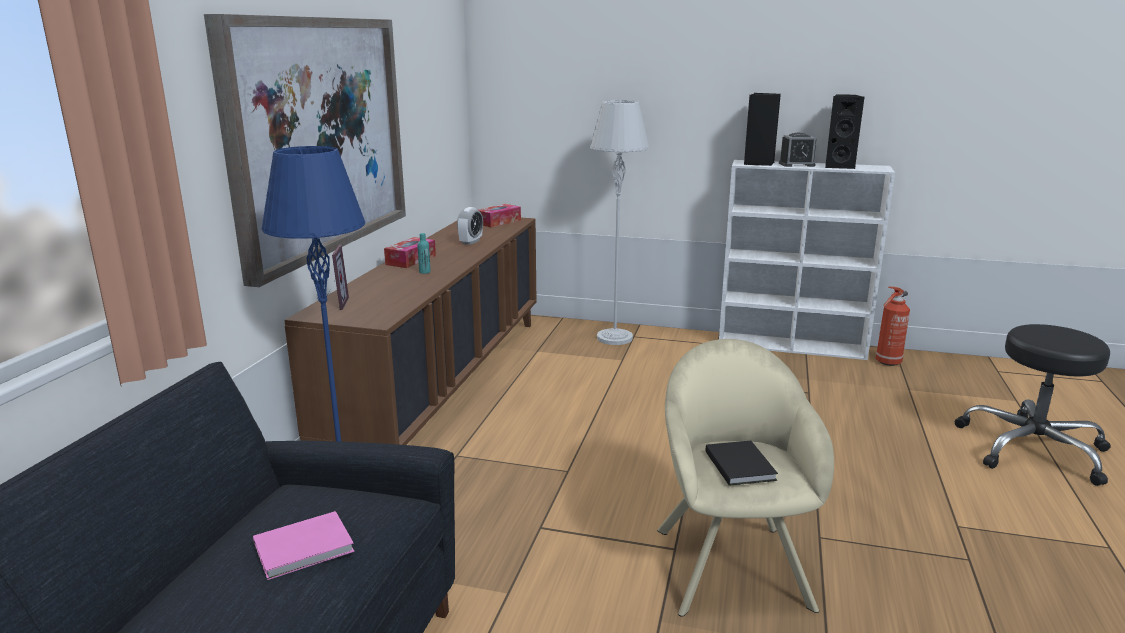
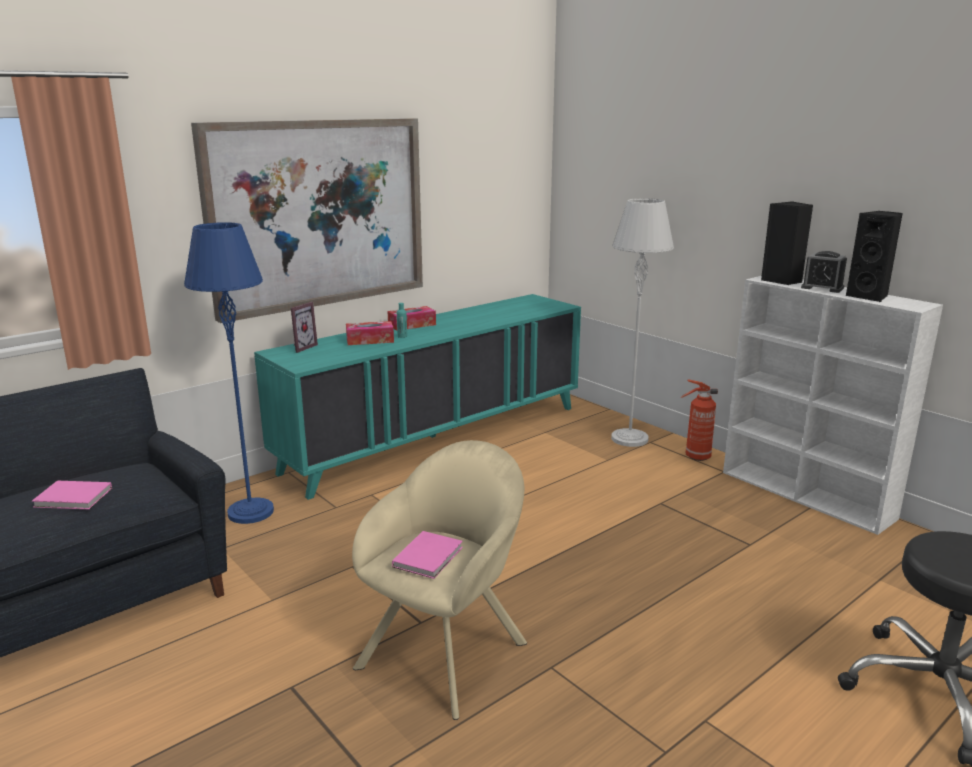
camera: 35 degrees right, 0 degrees up
brown cabinet [284,218,537,445] -> turquoise cabinet [254,294,581,500]
alarm clock [457,207,483,245] -> none
tissue box [478,204,521,227] -> tissue box moved to [346,321,394,345]
black book [706,441,778,486] -> pink book [392,531,463,579]
fire extinguisher [875,287,910,366] -> fire extinguisher moved to [681,379,718,461]

